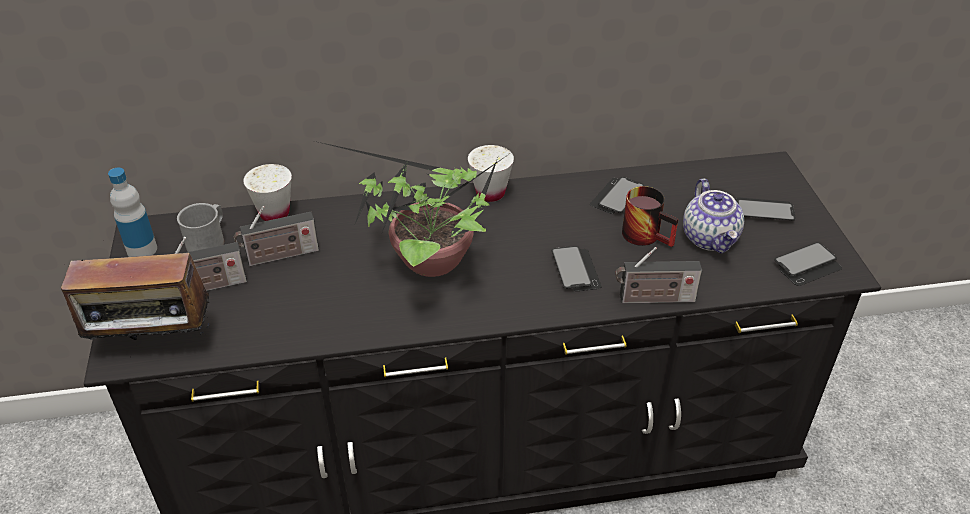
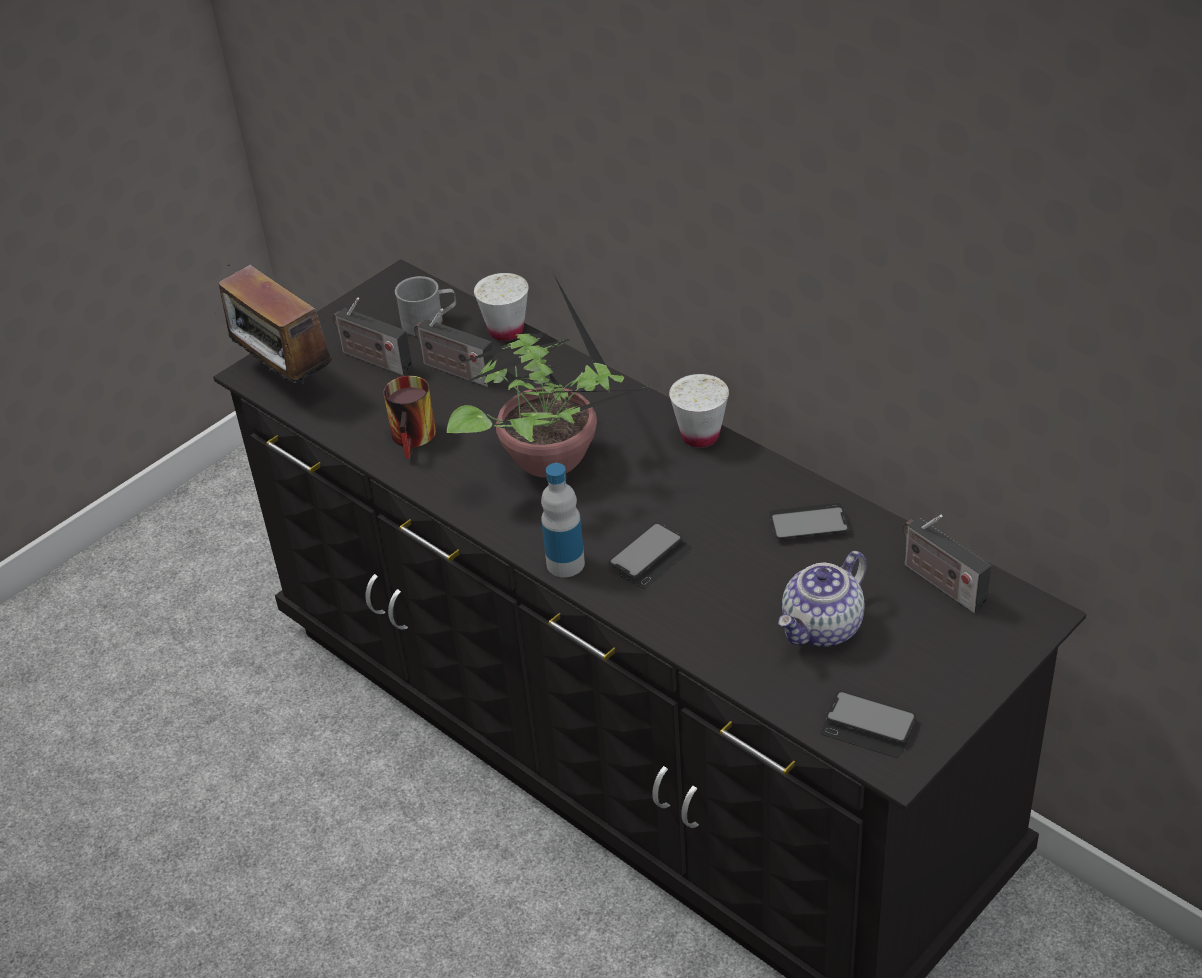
camera: 55 degrees right, 0 degrees up
bottle [108,168,157,257] -> bottle moved to [541,463,585,577]
radio [615,247,702,303] -> radio moved to [902,515,991,614]
mug [622,186,678,247] -> mug moved to [384,376,436,459]
phone [735,197,796,221] -> none

